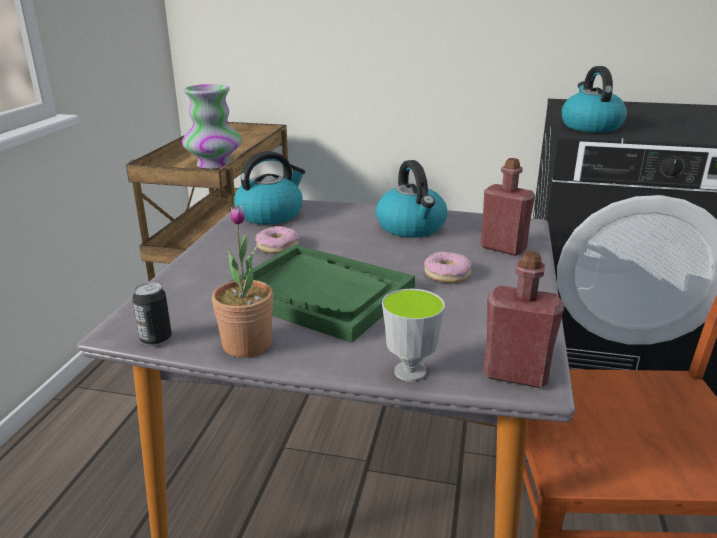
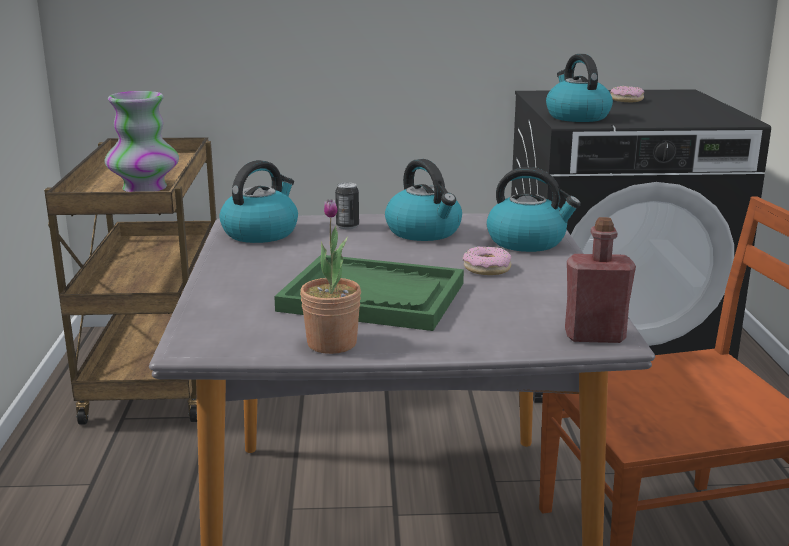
camera: 15 degrees left, 5 degrees down
can [132,282,172,346] -> can moved to [335,182,359,229]
donut [256,226,299,254] -> donut moved to [610,86,644,102]
cup [382,289,445,382] -> none
red bottle [481,158,535,256] -> kettle [487,167,581,252]

